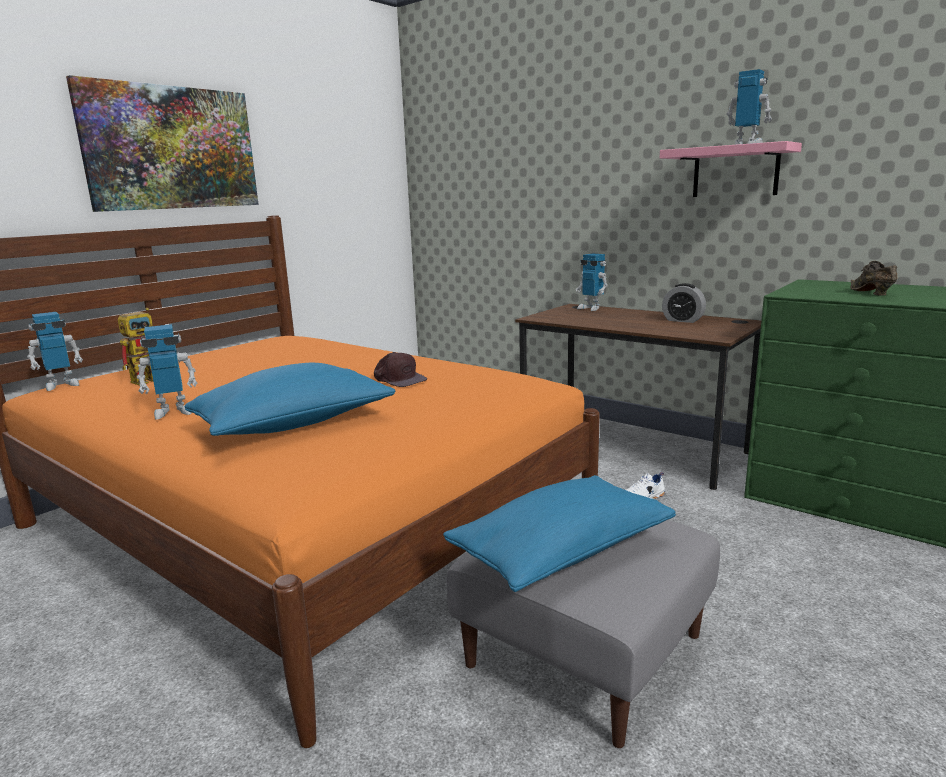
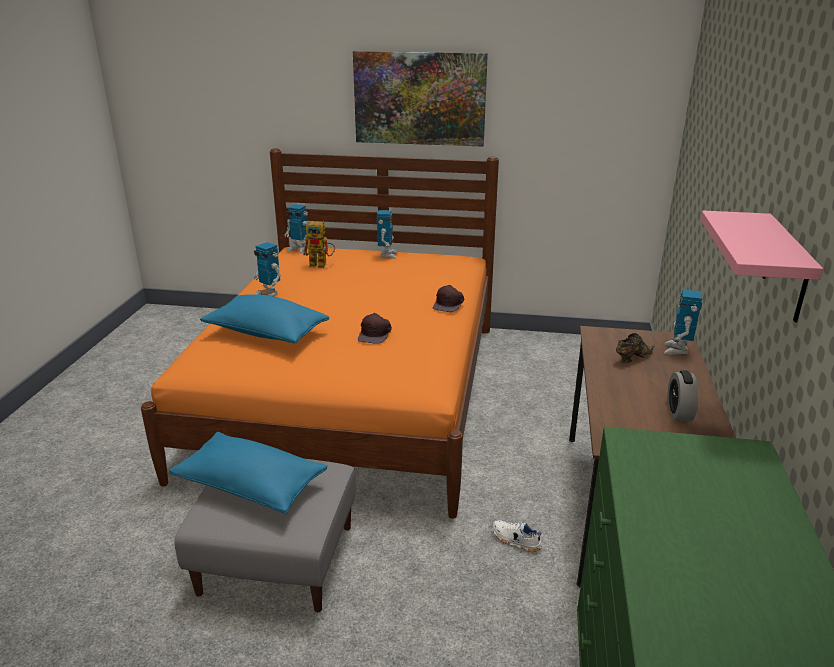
camera: 60 degrees right, 10 degrees up
toy robot [727,69,772,145] -> toy robot moved to [376,210,397,259]
brown shoe [851,261,898,296] -> brown shoe moved to [616,333,655,363]
none -> brown cap [432,285,464,312]

